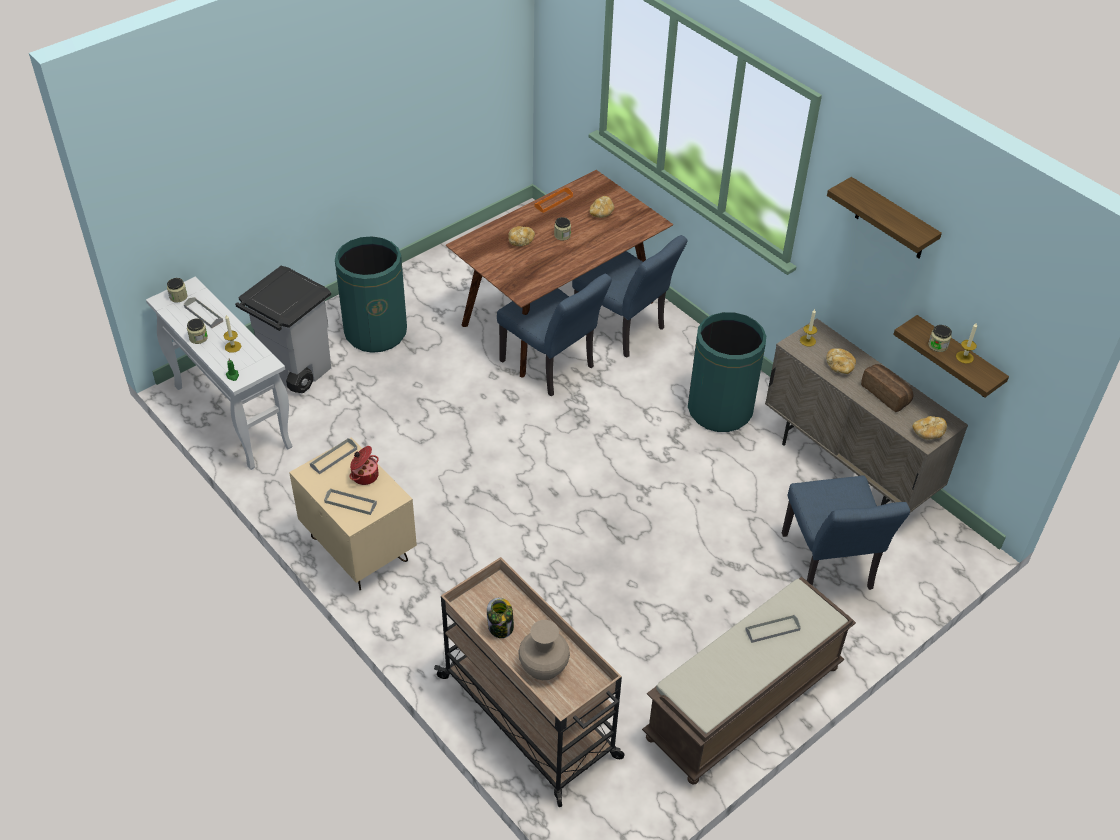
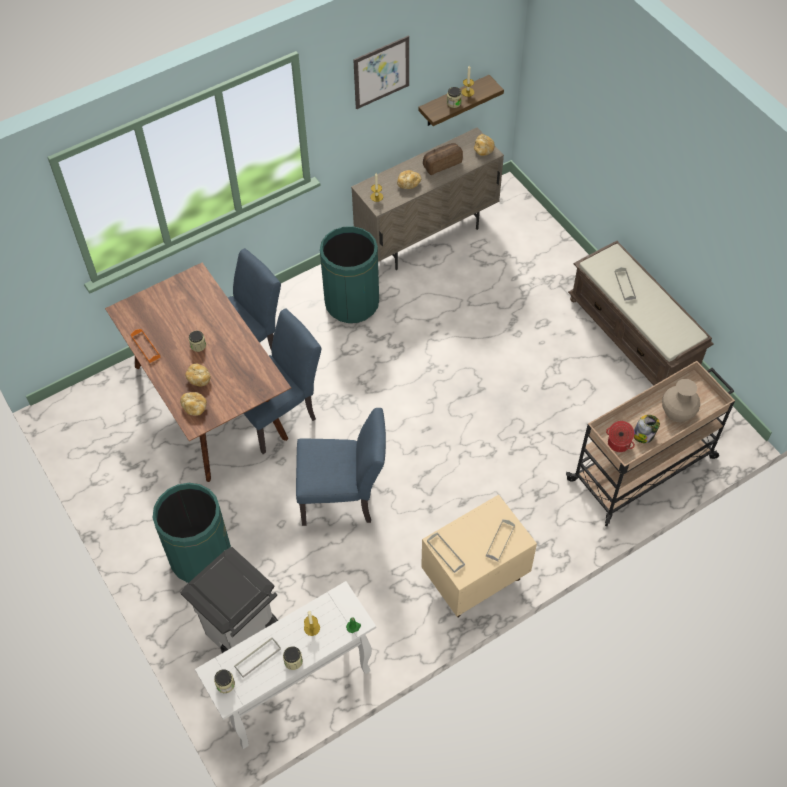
camera: 80 degrees left, 10 degrees up
cooking pot [349,446,379,485] -> cooking pot moved to [606,421,635,452]
bread [589,196,614,218] -> bread moved to [180,392,207,415]
blue chair [782,475,910,590] -> blue chair moved to [296,408,386,526]
shelf [827,177,942,258] -> picture [353,36,409,109]

